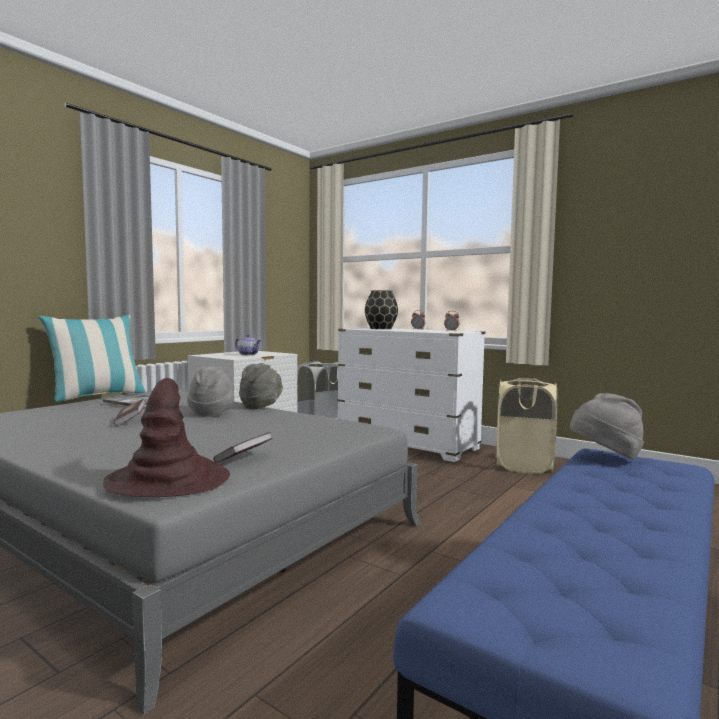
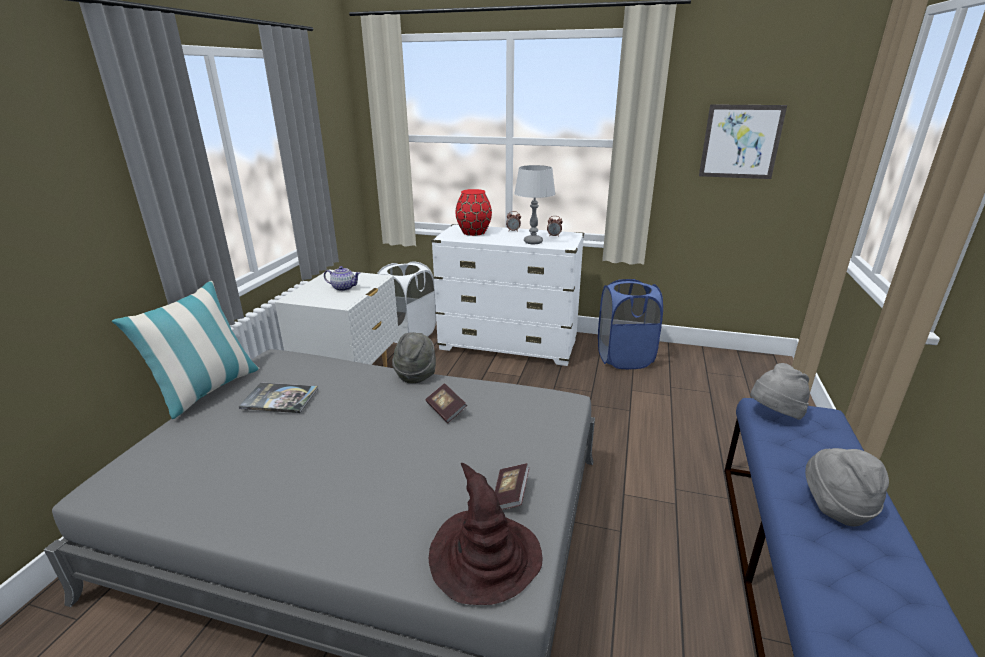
camera: 20 degrees left, 20 degrees up
book [114,399,146,426] -> book moved to [425,383,467,423]
grey hat [187,366,233,417] -> grey hat moved to [805,448,889,526]
black vase [365,290,398,329] -> red vase [455,189,492,236]
beige laundry basket [496,378,557,474] -> blue laundry basket [598,279,663,369]
none -> grey table lamp [514,165,555,244]
none -> picture [699,104,787,179]

